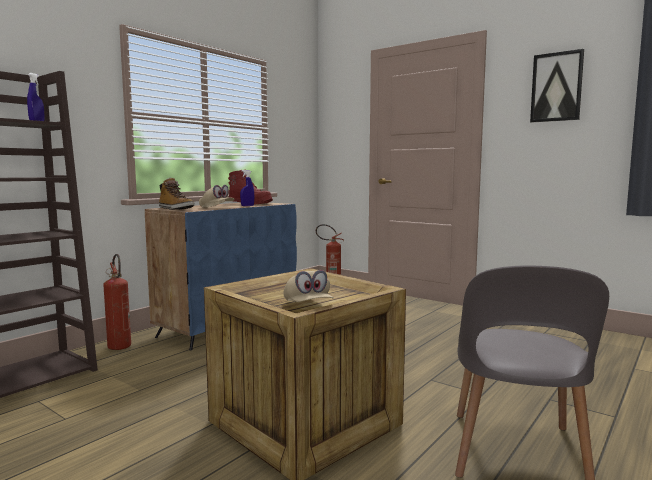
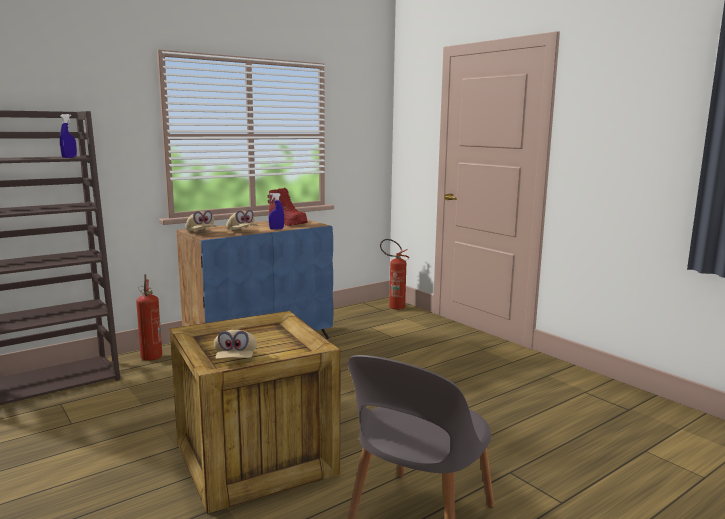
camera: 15 degrees right, 5 degrees up
boot [159,177,194,210] -> beige cap [186,210,217,231]
picture [530,49,584,123] -> none

